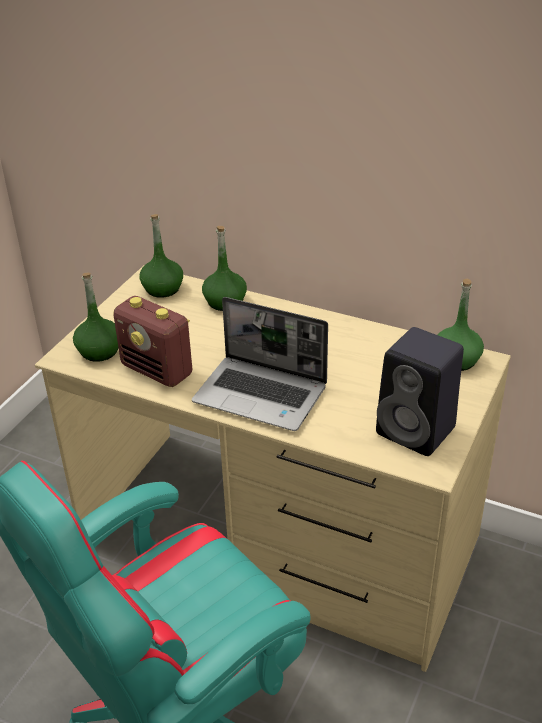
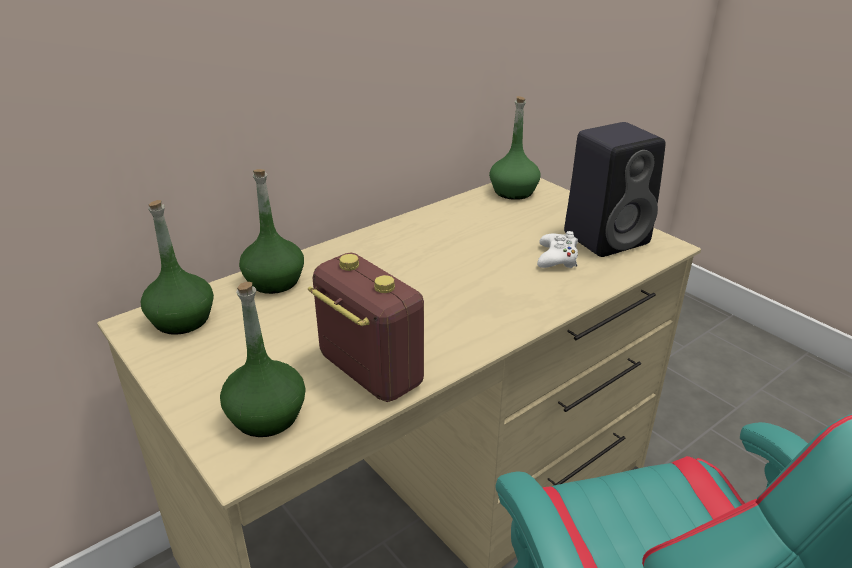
camera: 65 degrees left, 5 degrees down
radio [114,296,192,387] -> radio turned 105 degrees counterclockwise [308,253,424,402]
laptop [192,297,328,431] -> none
none -> white game controller [537,231,578,268]

